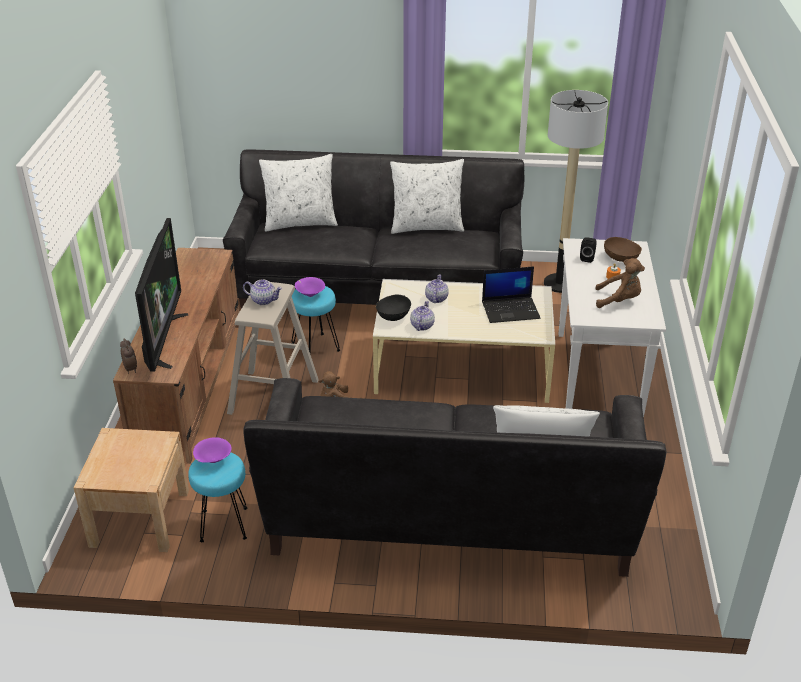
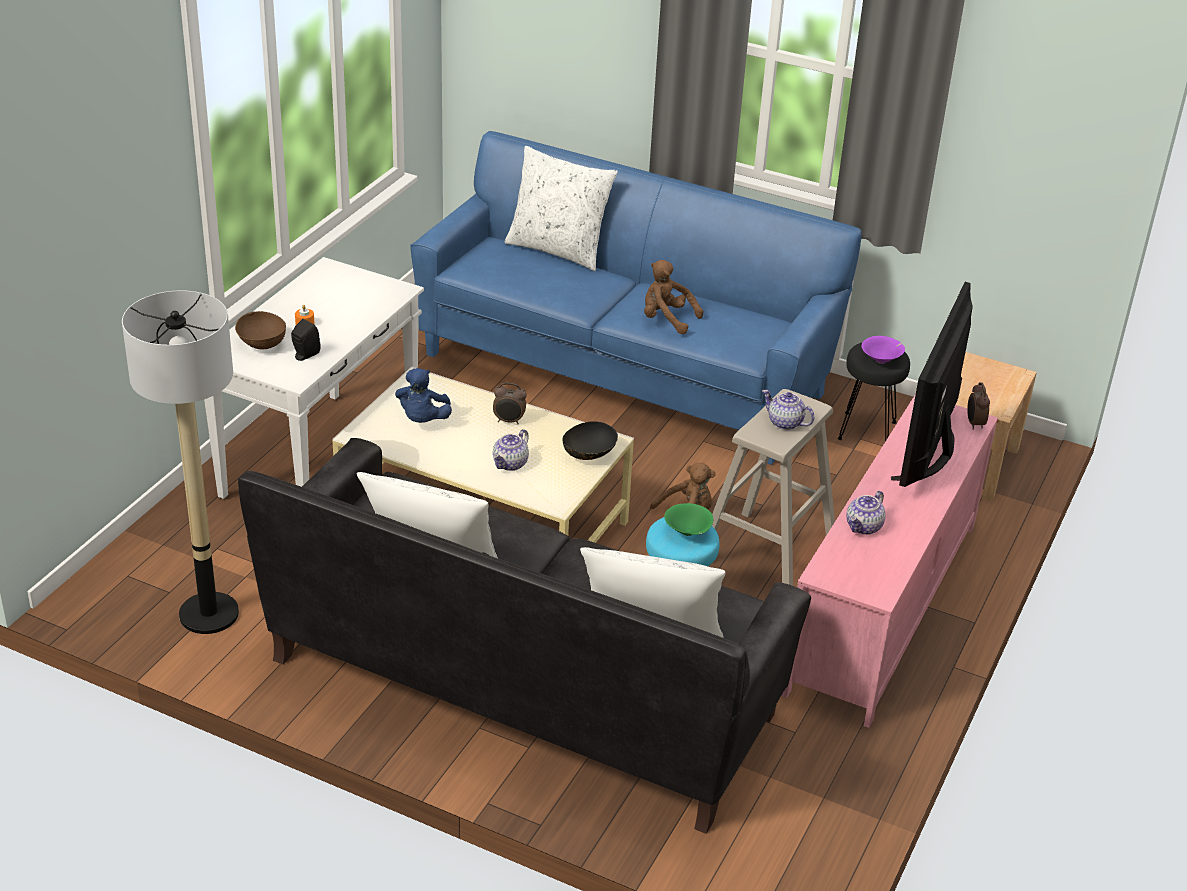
camera: 160 degrees left, 0 degrees up
brown tv stand [113,248,239,464] -> pink tv stand [782,394,998,728]
turquoise stool [188,453,247,542] -> black stool [838,342,910,442]
black sofa [243,378,666,577] -> blue sofa [410,131,862,465]
purple bowl [295,277,325,297] -> green bowl [664,503,713,536]
teapot [410,301,435,331] -> teapot moved to [846,490,885,535]
laptop [482,266,541,323] -> blue plush toy [395,368,452,423]
brown plush toy [595,258,645,308] -> brown plush toy moved to [644,260,703,334]
none -> alarm clock [493,383,527,424]

